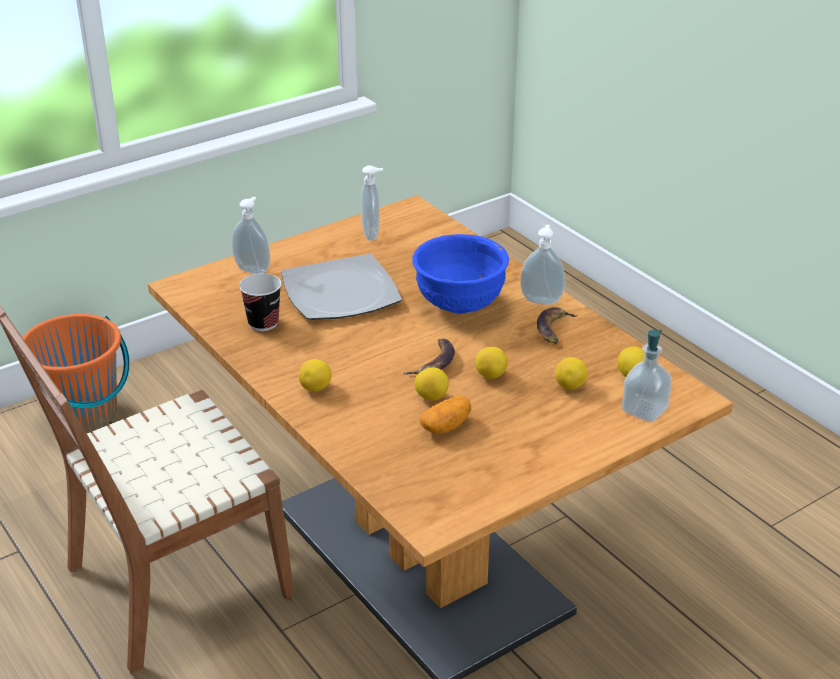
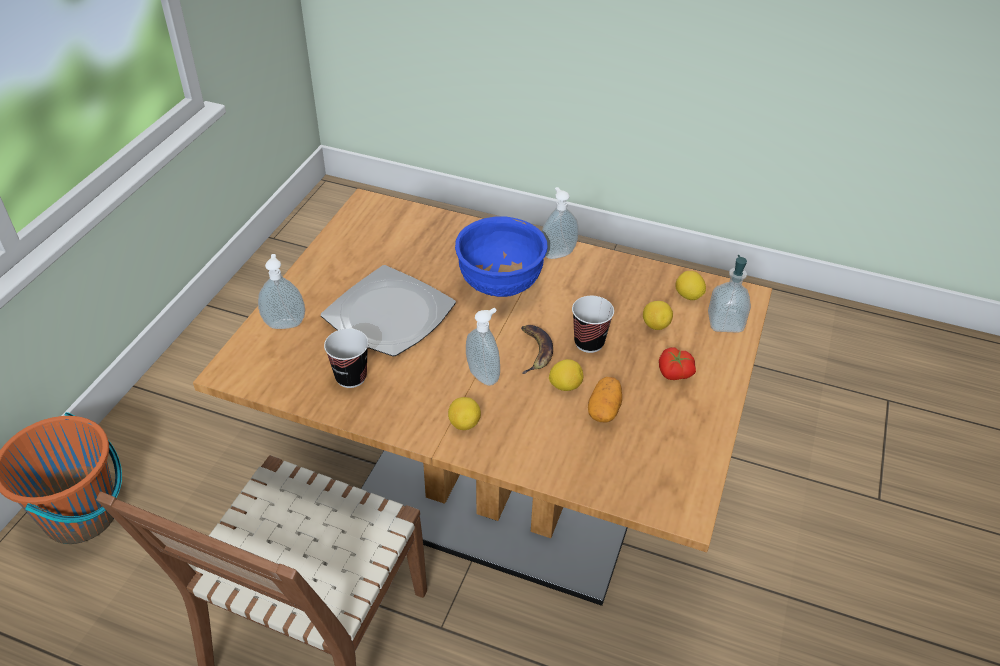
camera: 35 degrees left, 10 degrees up
soap dispenser [361,165,383,241] -> soap dispenser moved to [466,308,500,386]
lemon [475,347,508,379] -> cup [572,296,614,353]
banana [537,307,578,344] -> none
none -> tomato [659,347,696,380]

